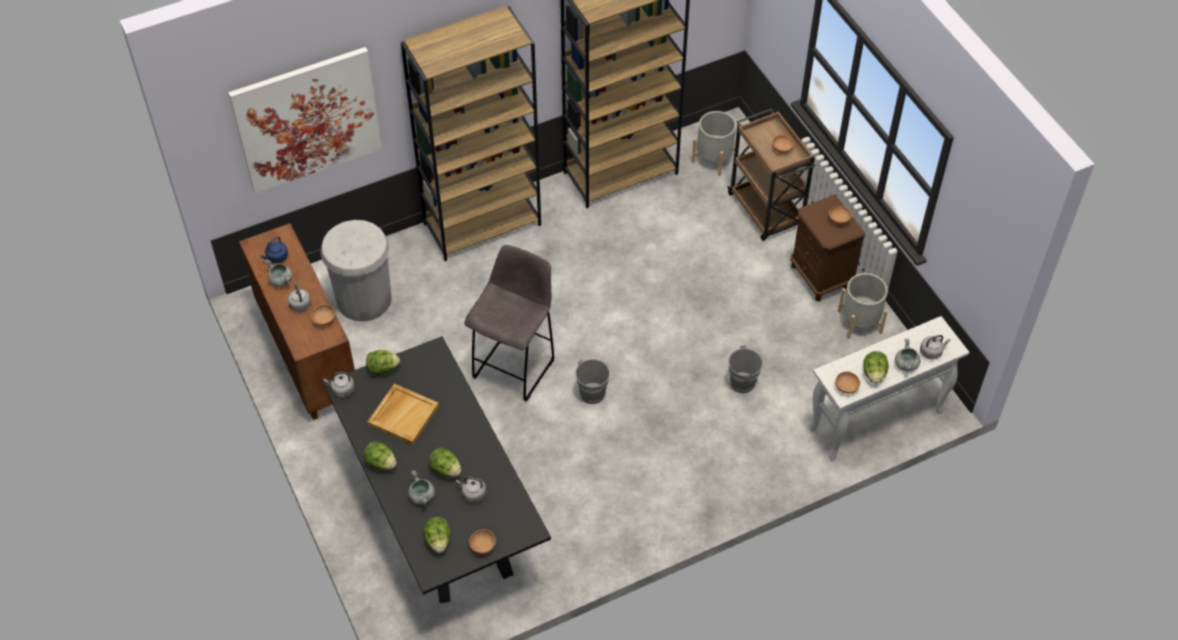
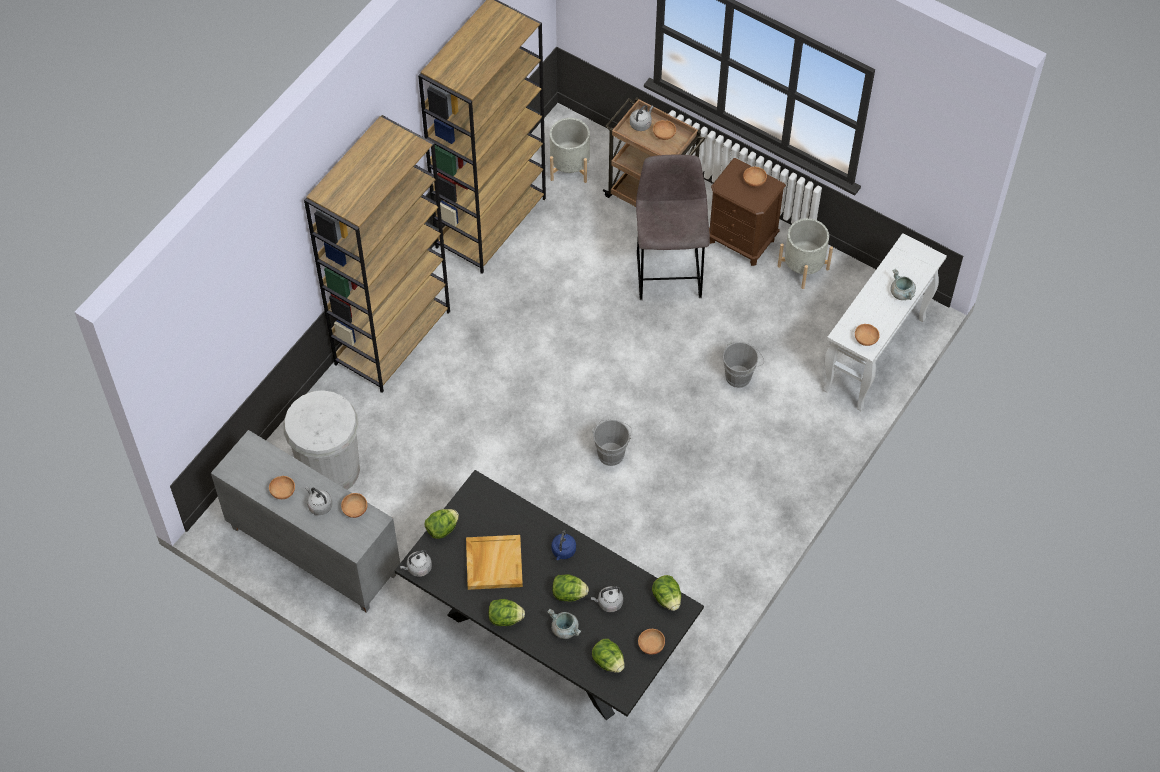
camera: 30 degrees left, 5 degrees up
picture [228,47,383,194] -> none
brown cabinet [239,223,355,420] -> grey cabinet [211,430,400,613]
blue kettle [260,236,288,263] -> blue kettle moved to [551,530,576,560]
grey cooking pot [265,259,292,287] -> brown bowl [269,476,295,499]
grey stool [464,245,554,402] -> grey stool moved to [636,155,710,300]
lettuce [863,351,889,384] -> lettuce moved to [652,575,681,611]
grey kettle [920,335,951,359] -> grey kettle moved to [630,105,654,131]

